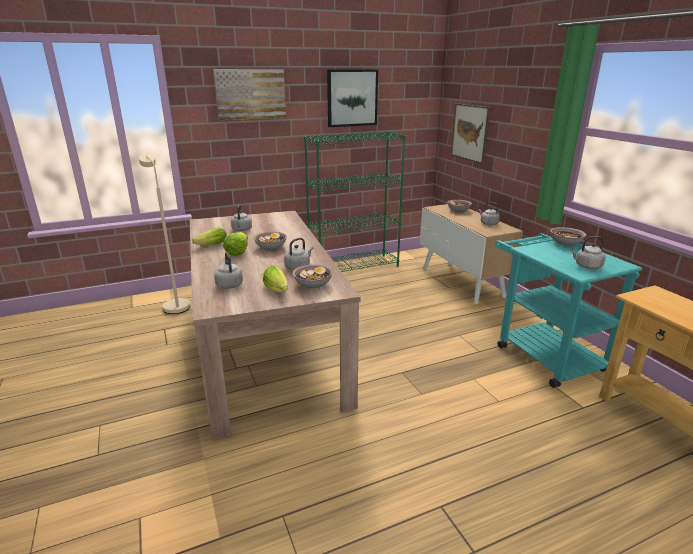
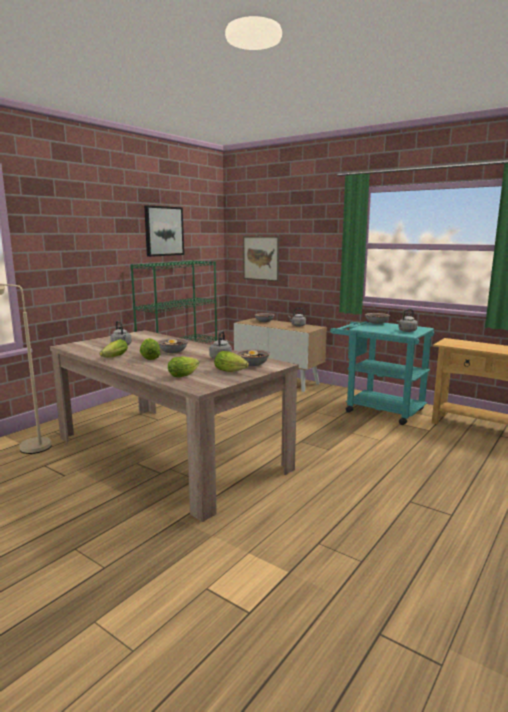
camera: 30 degrees left, 10 degrees down
picture [213,69,286,120] -> none
grey kettle [214,252,243,289] -> lettuce [168,356,199,378]

